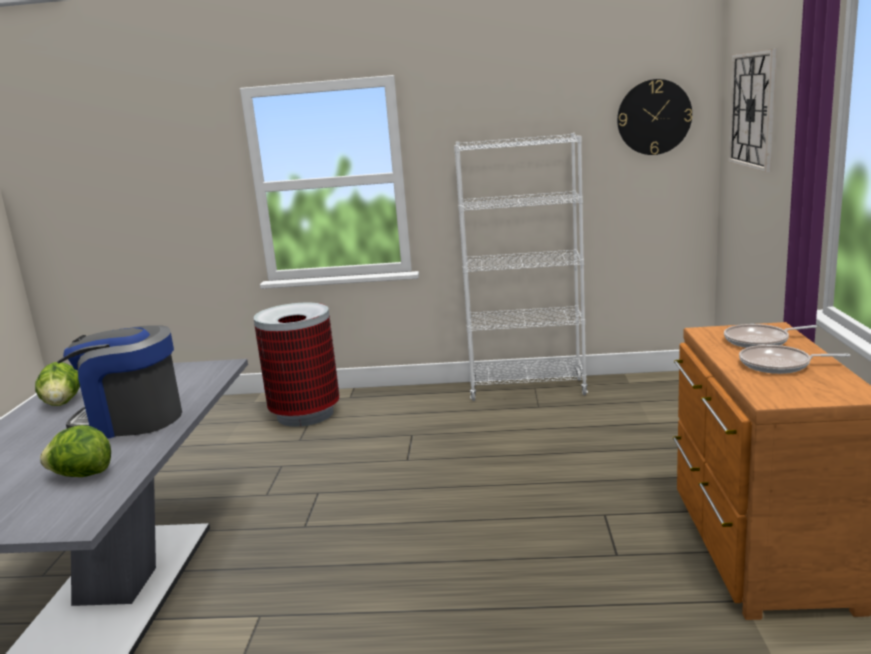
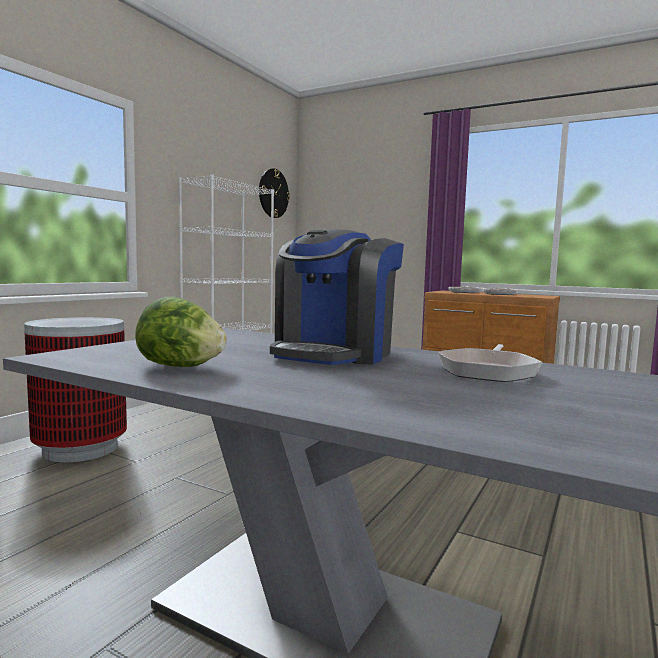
camera: 65 degrees left, 10 degrees down
lettuce [40,425,111,477] -> frying pan [437,344,543,382]
wall clock [728,49,777,172] -> none

